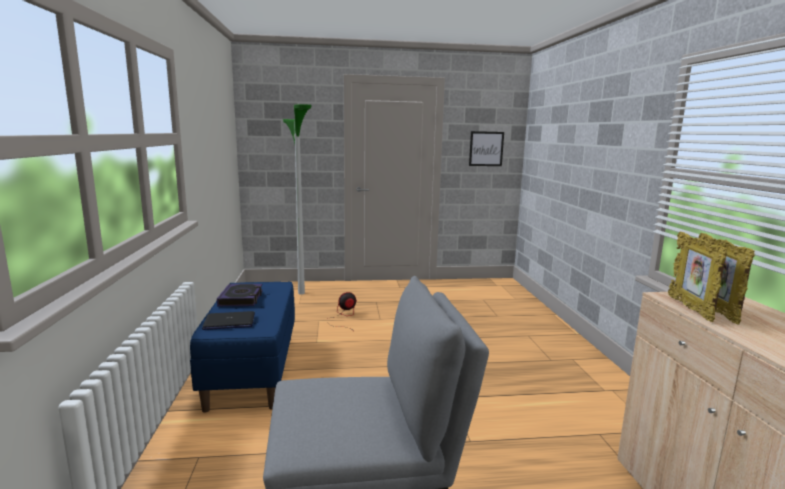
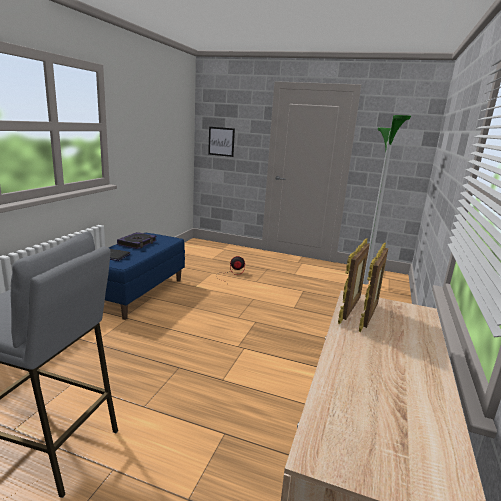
camera: 25 degrees right, 5 degrees up
floor lamp [283,104,312,295] -> floor lamp moved to [363,115,411,285]
picture [469,131,504,166] -> picture moved to [208,127,235,157]

